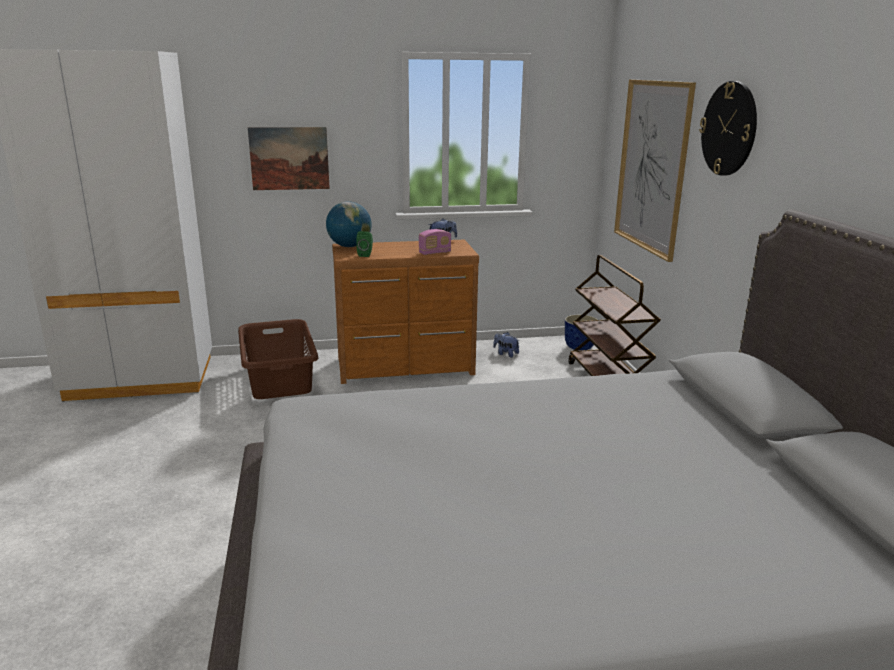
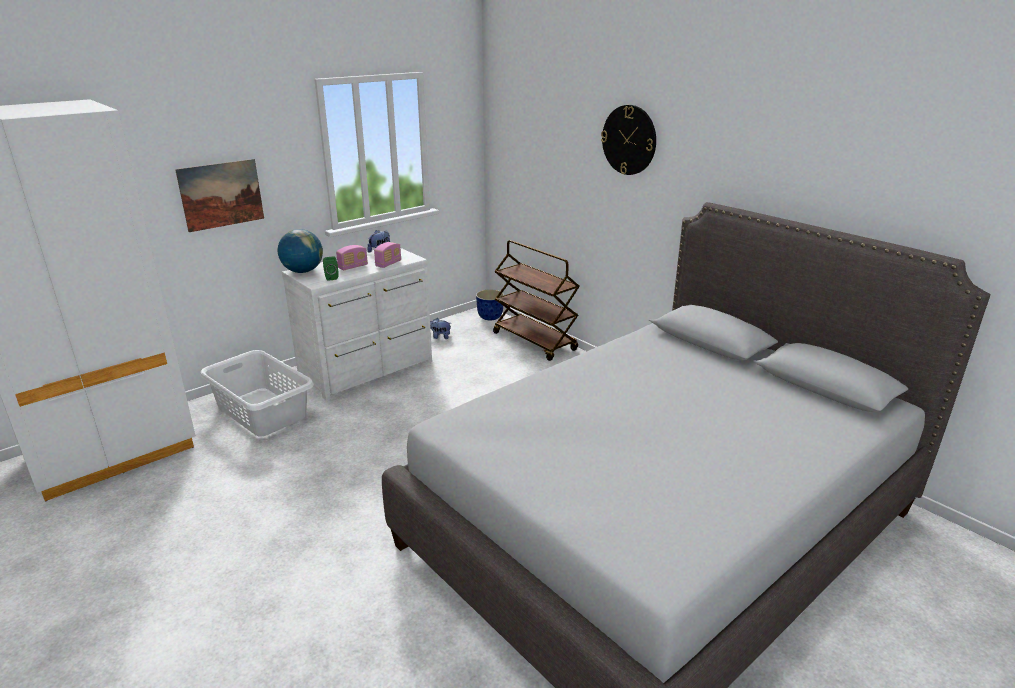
camera: 30 degrees left, 5 degrees up
brown laundry basket [238,319,318,399] -> white laundry basket [200,350,314,437]
brown dresser [332,240,479,384] -> white dresser [282,248,432,400]
picture [614,80,696,262] -> none
none -> radio [336,245,368,270]

